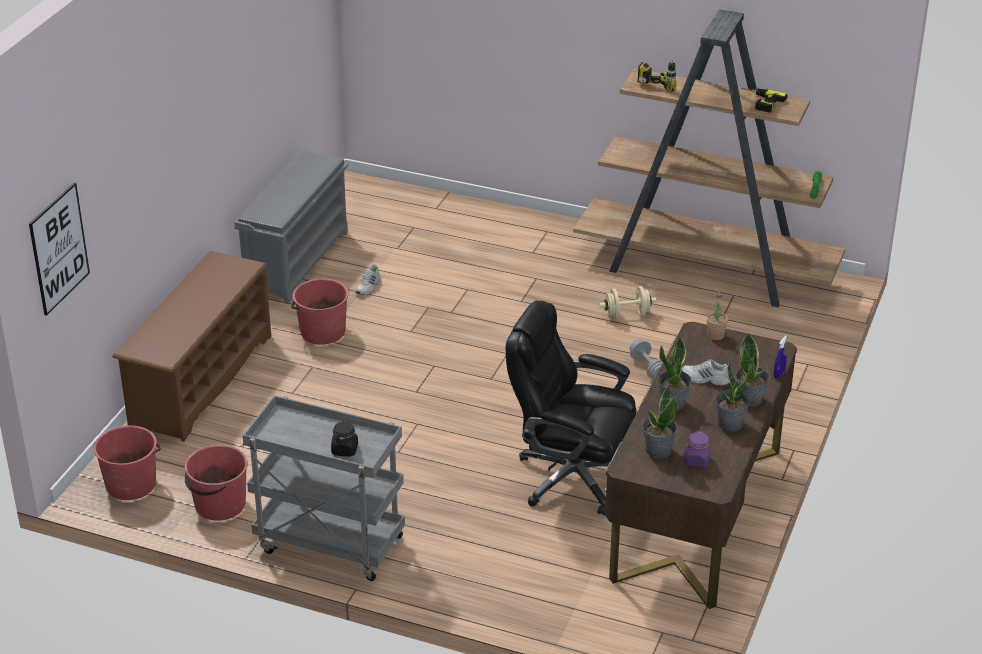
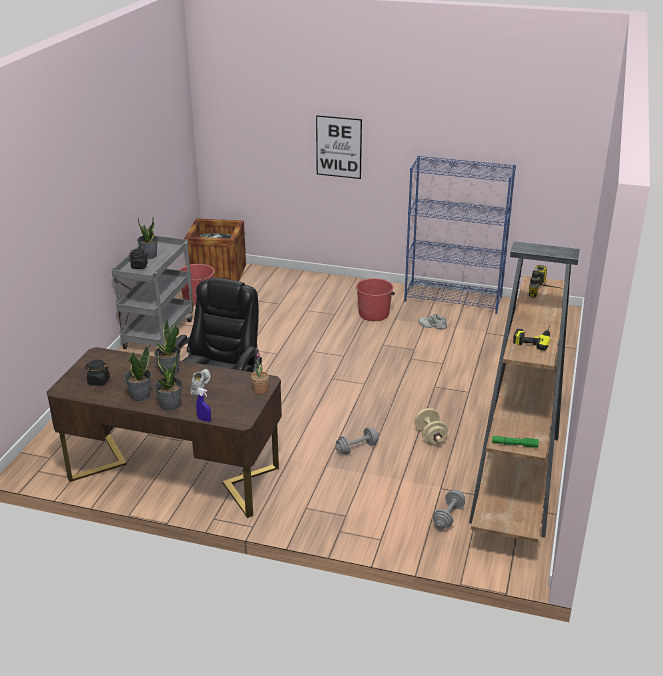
camera: 85 degrees right, 5 degrees down
picture [29,183,90,316] -> picture moved to [316,115,362,179]
red bucket [93,425,161,500] -> crate [184,218,246,281]
brown shoe rack [112,251,271,442] -> none
grey shoe rack [234,150,349,304] -> blue bookcase [404,156,516,314]
potted plant [642,384,679,459] -> potted plant moved to [137,217,158,259]
purple jar [684,431,711,468] -> black jar [84,359,110,386]
none -> grey dumbbell [433,490,465,529]

